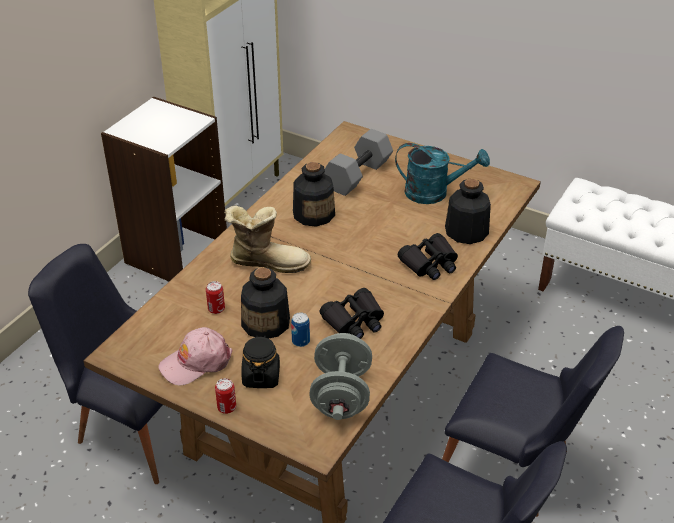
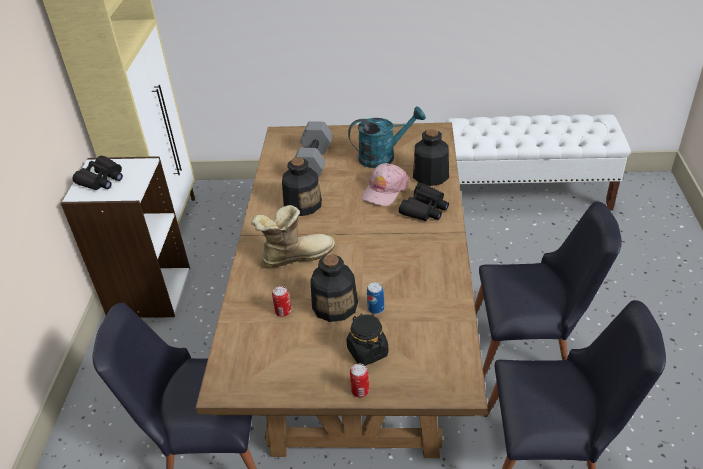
camera: 25 degrees left, 0 degrees up
pink cap [158,327,232,386] -> pink cap moved to [362,163,409,206]
grey dumbbell [310,333,372,420] -> none
black binoculars [320,288,384,339] -> black binoculars moved to [72,156,123,190]

